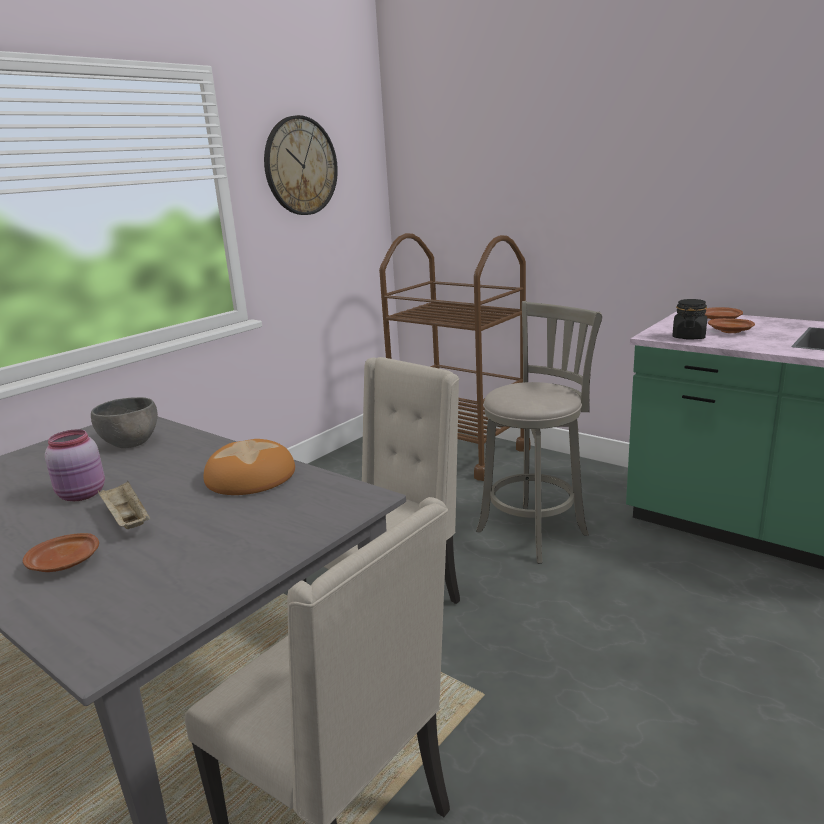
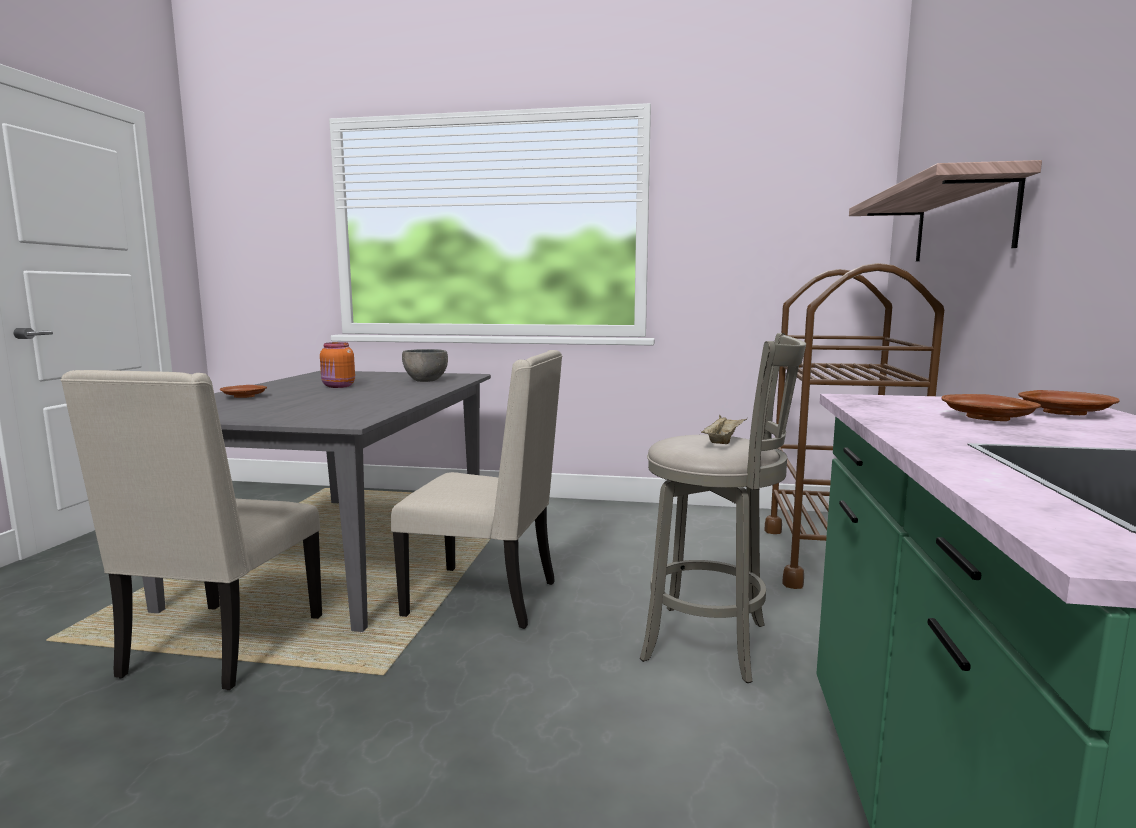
camera: 60 degrees right, 10 degrees down
pink jar [45,429,105,501] -> orange jar [320,342,355,388]
beige tray [97,481,150,529] -> beige tray moved to [701,415,747,444]
bread [204,439,295,495] -> none
wall clock [264,115,338,215] -> none
black jar [672,299,707,340] -> none
none -> shelf [849,160,1042,261]

